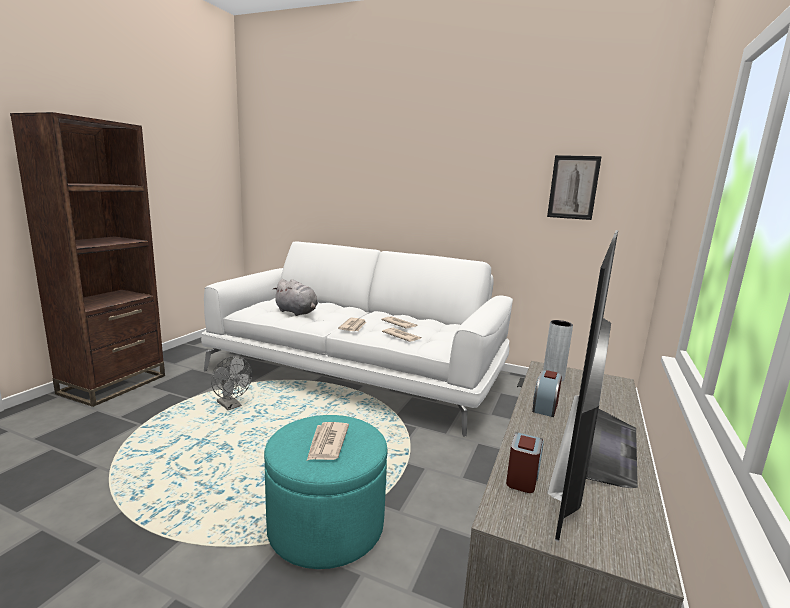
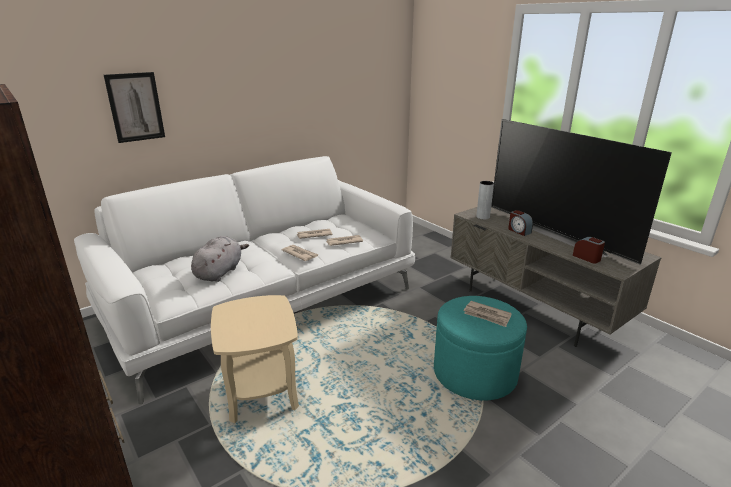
camera: 60 degrees left, 10 degrees up
grey fan [211,356,252,410] -> beige side table [211,295,299,423]
grey plush toy [272,279,318,316] -> grey plush toy turned 45 degrees counterclockwise [191,236,249,282]
picture [547,155,602,220] -> picture moved to [104,72,165,143]

